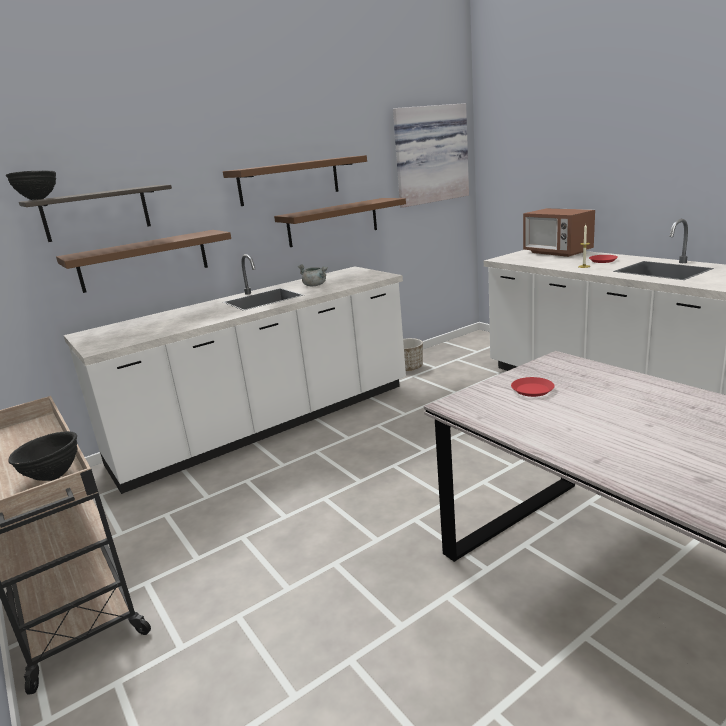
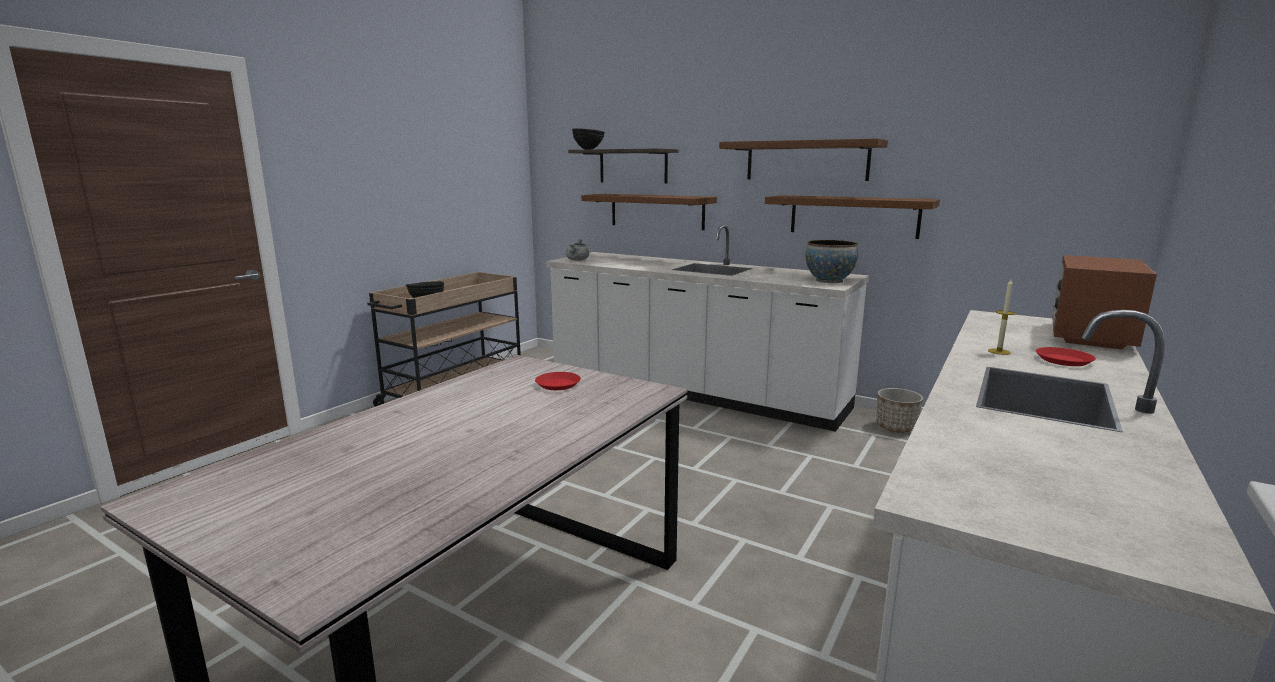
camera: 65 degrees right, 5 degrees down
grey cooking pot [298,264,328,286] -> grey cooking pot moved to [566,239,589,261]
picture [393,103,469,208] -> none
none -> bowl [806,240,858,283]

